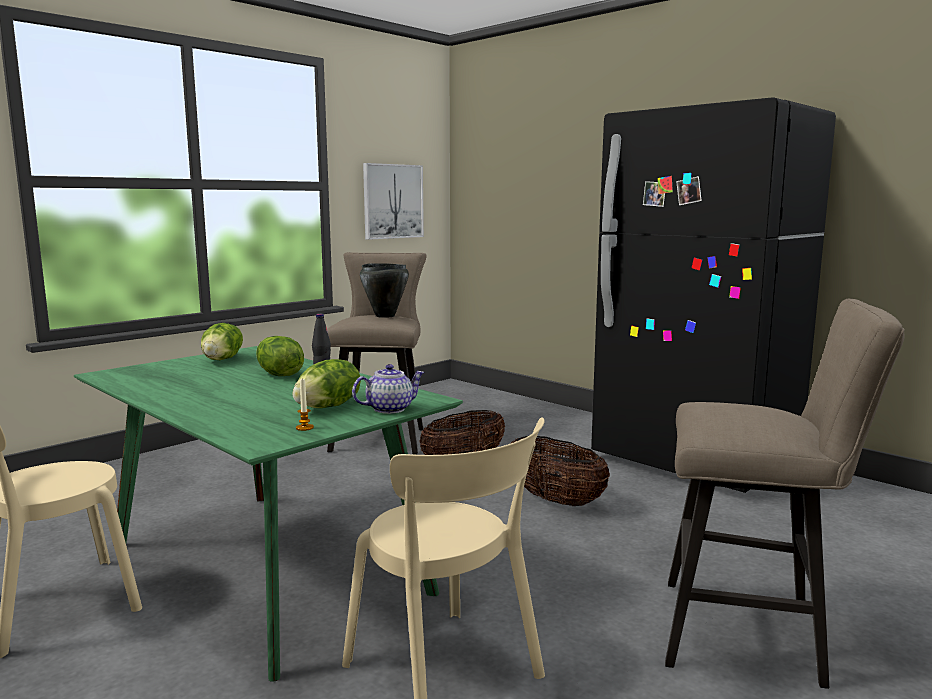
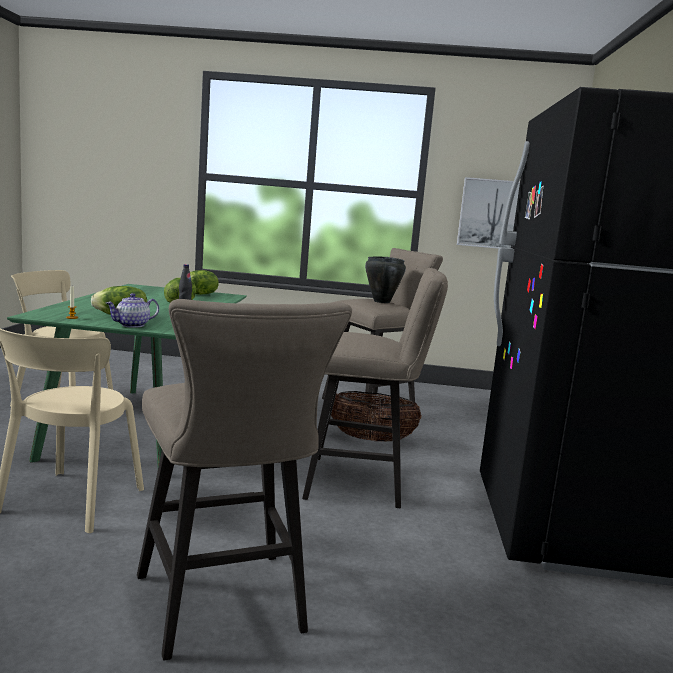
camera: 50 degrees right, 0 degrees up
teapot [352,364,425,414] -> teapot turned 120 degrees clockwise [106,293,159,328]
basket [510,436,610,506] -> beige stool [302,268,448,508]

